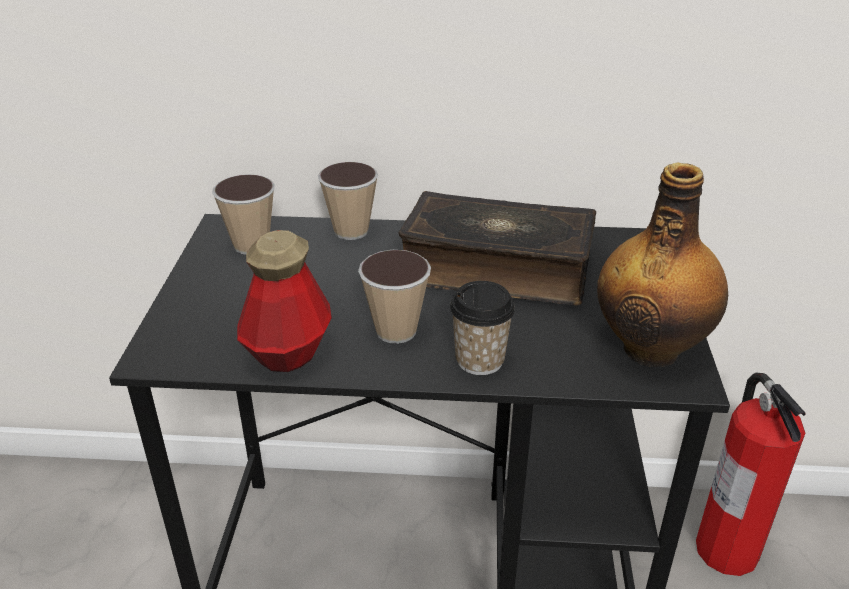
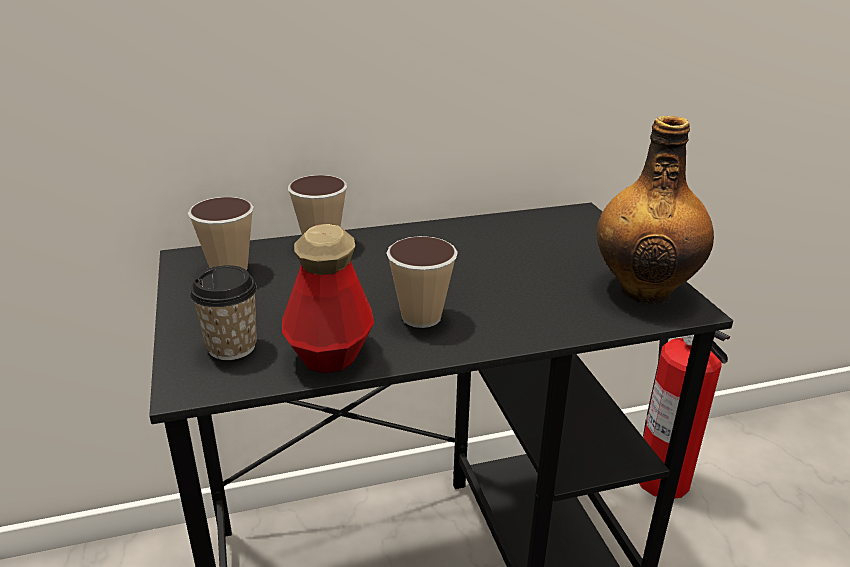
camera: 20 degrees left, 5 degrees down
book [398,191,596,305] -> none
cup [450,281,515,375] -> cup moved to [190,265,257,360]

